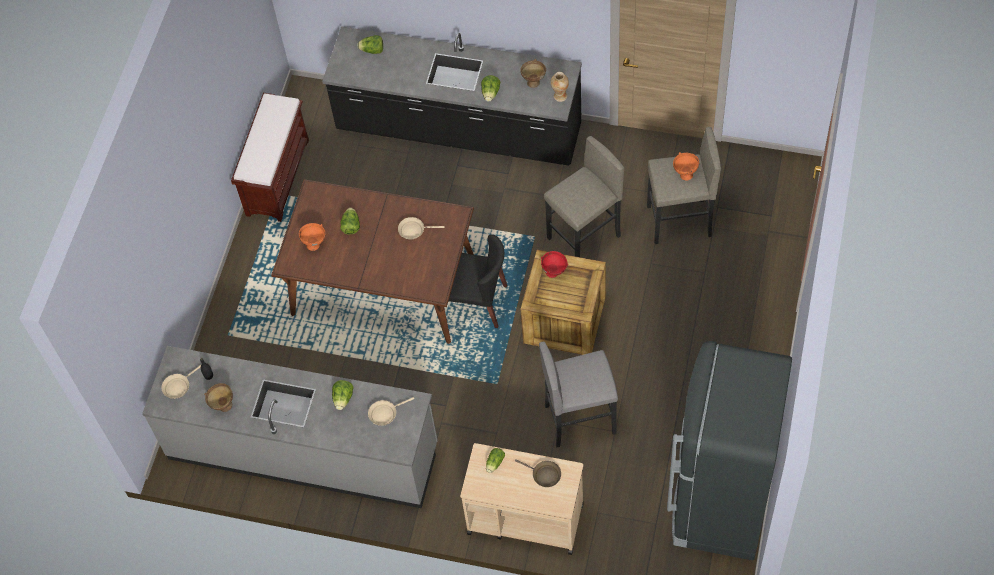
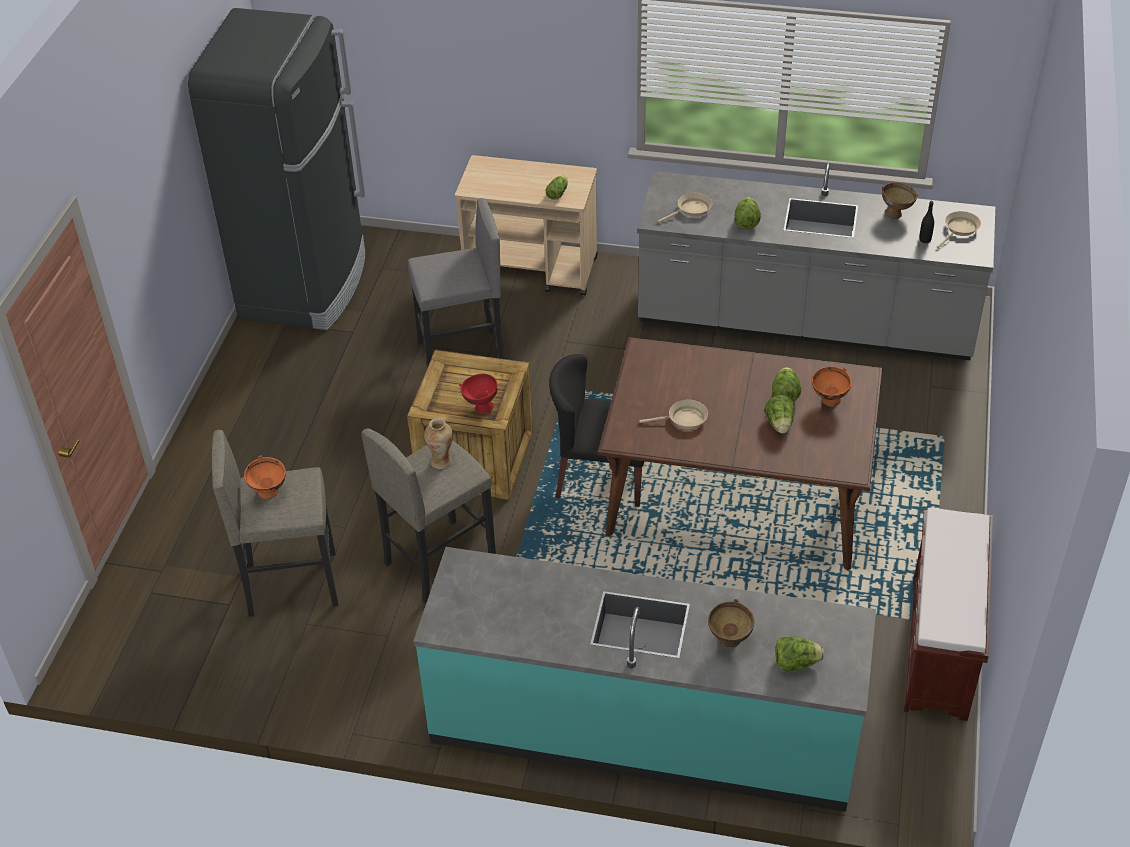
camera: 175 degrees right, 15 degrees down
black counter [322,27,582,166] -> turquoise counter [413,547,876,812]
lettuce [481,75,500,102] -> lettuce moved to [772,367,801,402]
brown frying pan [515,459,561,487] -> none
brown bowl [520,59,546,88] -> brown bowl moved to [708,599,755,647]
vase [551,72,569,102] -> vase moved to [424,418,453,469]

